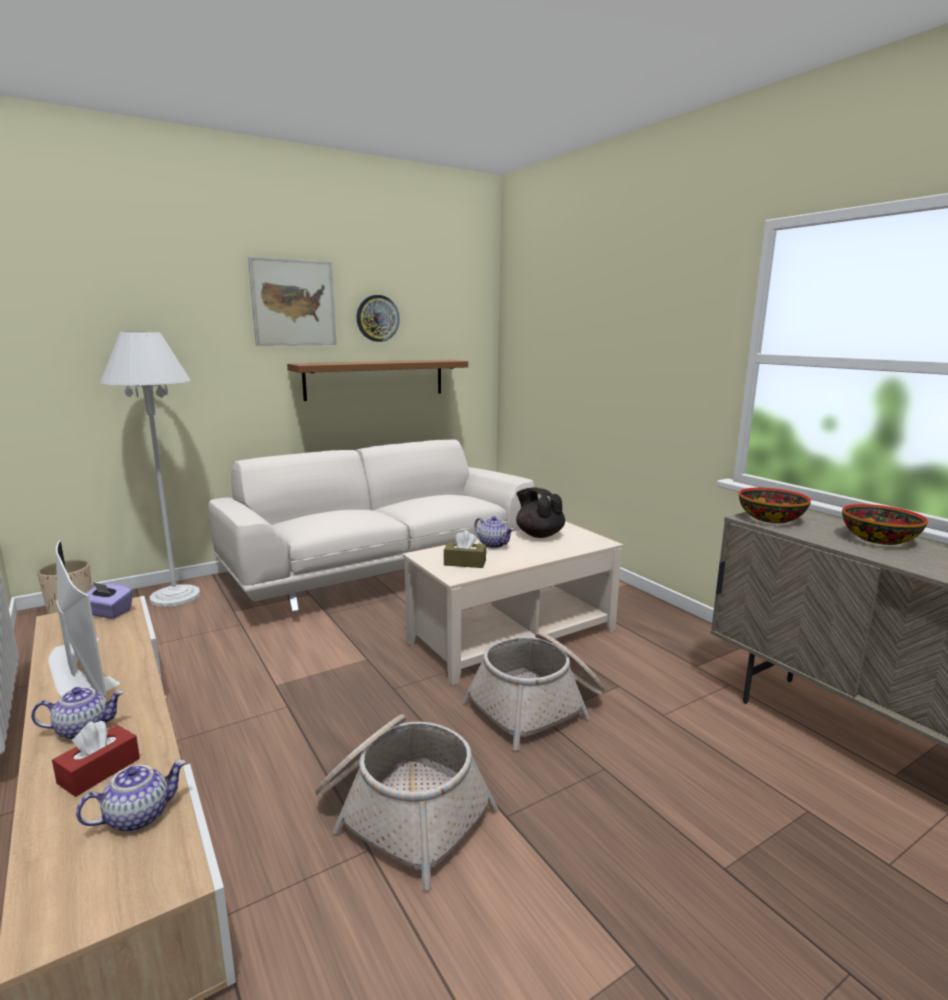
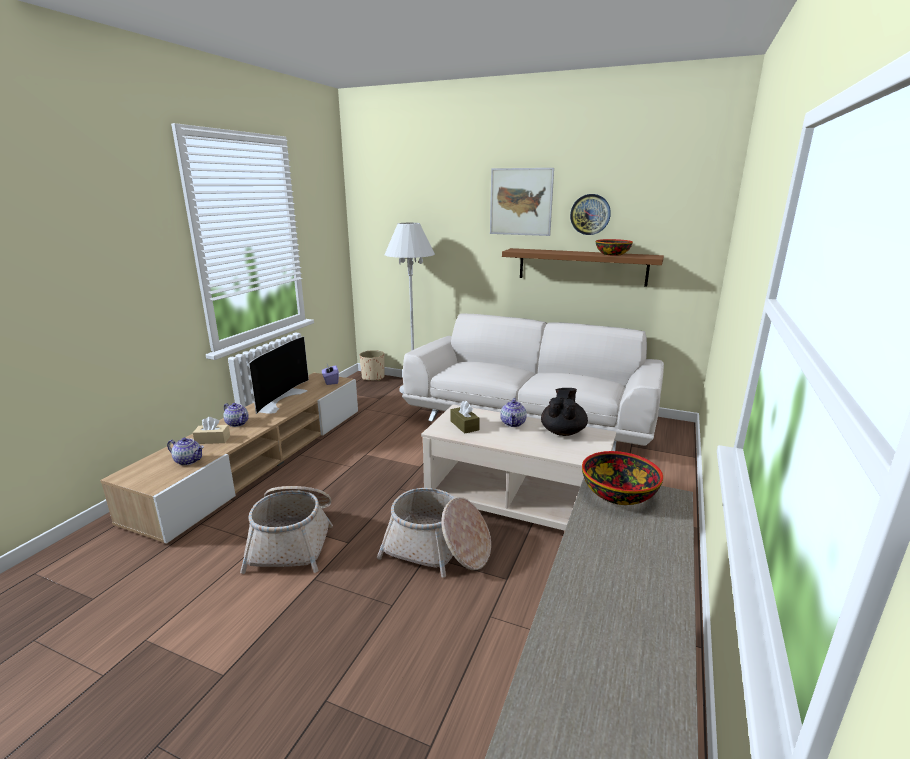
camera: 55 degrees right, 5 degrees up
red tissue box [52,721,140,797] -> beige tissue box [193,417,230,444]
bowl [842,504,928,545] -> bowl moved to [596,239,633,256]

